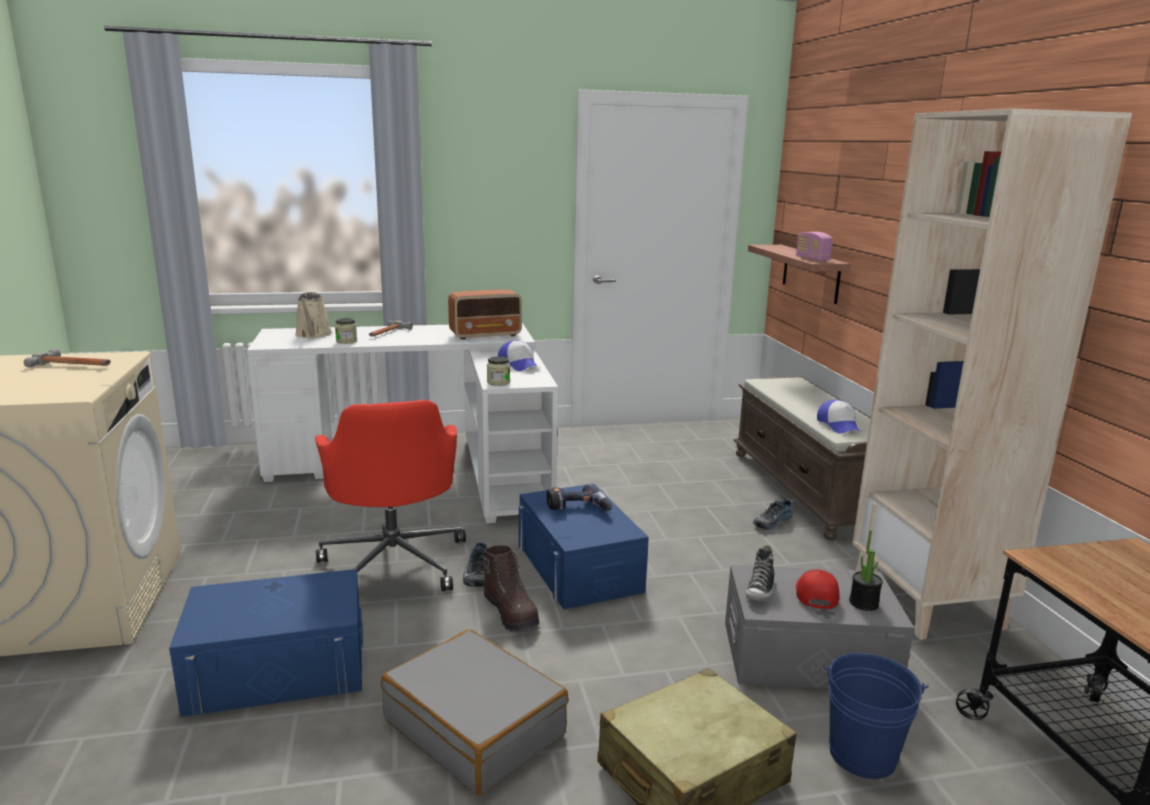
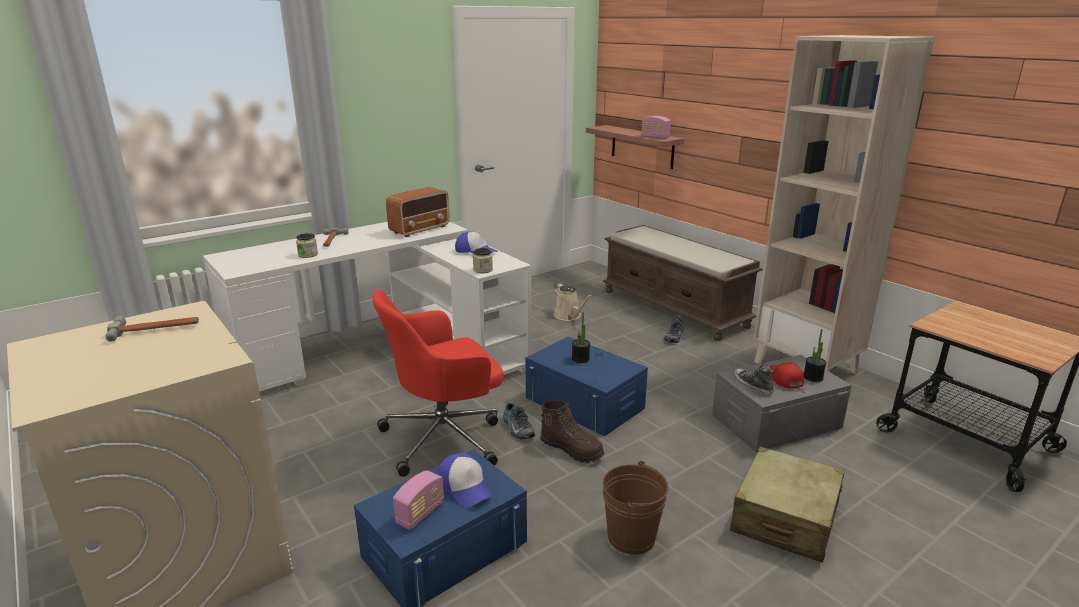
camera: 25 degrees left, 5 degrees up
beige watering can [295,292,333,338] -> beige watering can moved to [553,283,593,321]
red office chair [315,400,466,591] -> red office chair turned 105 degrees clockwise [373,289,503,477]
grey suitcase [381,629,569,795] -> brown bucket [603,461,669,555]
power drill [547,484,612,511] -> potted plant [572,313,590,363]
shoe [745,545,775,601] -> shoe turned 150 degrees clockwise [733,363,774,395]
cap [817,400,860,434] -> cap moved to [437,453,492,507]
blue bucket [823,653,928,779] -> none
none -> radio [393,470,444,530]

